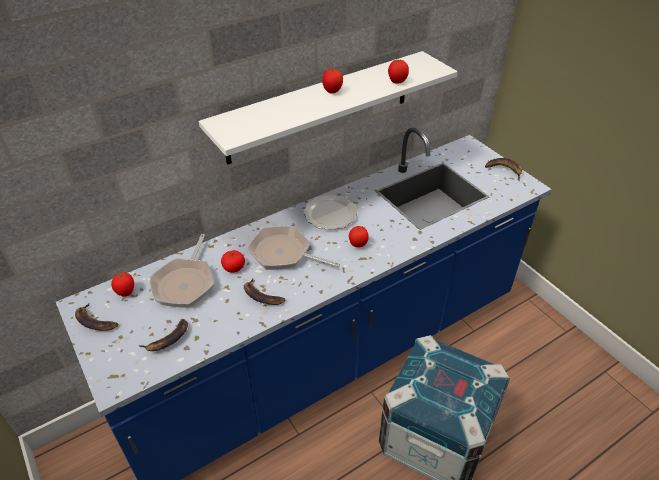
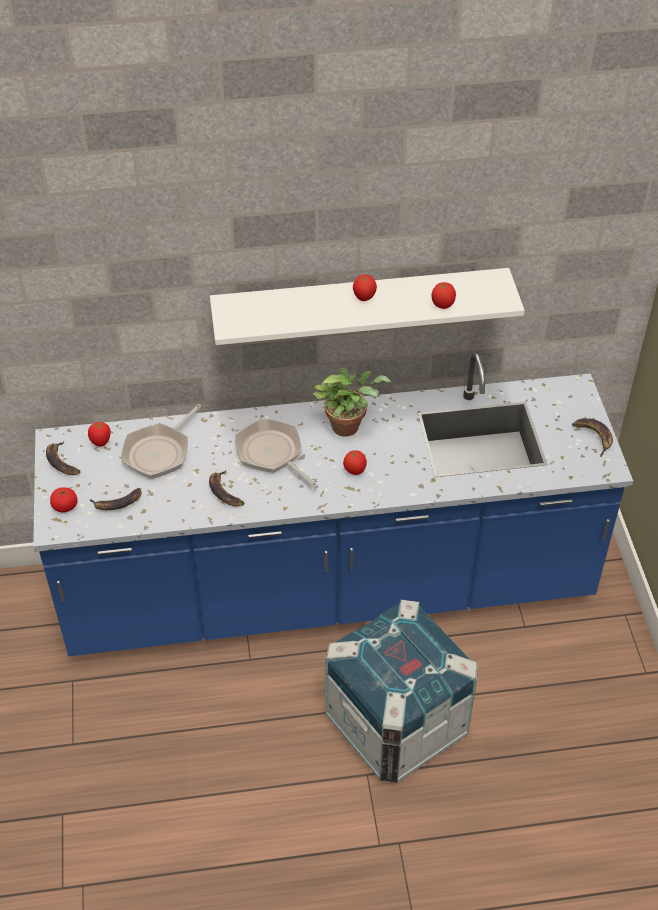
camera: 25 degrees right, 5 degrees up
tomato [221,250,245,273] -> tomato moved to [50,487,78,513]
plate [304,195,358,230] -> potted plant [312,368,391,437]

